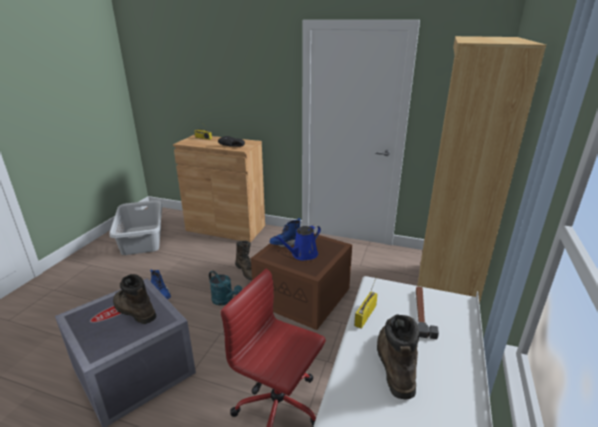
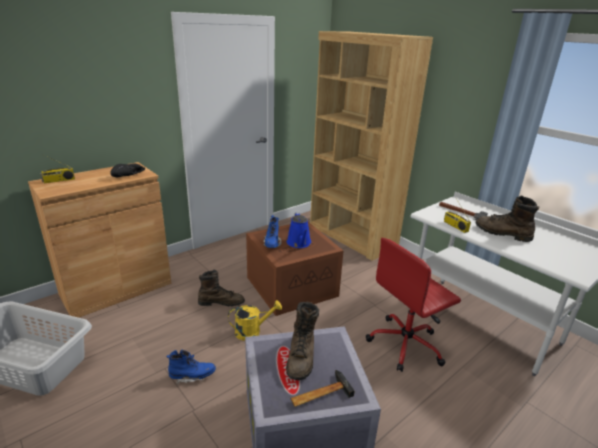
camera: 60 degrees left, 0 degrees up
brown boot [113,274,157,324] -> brown boot turned 60 degrees counterclockwise [286,301,319,380]
turquoise watering can [209,271,242,306] -> yellow watering can [228,300,282,341]
none -> hammer [291,370,355,407]

